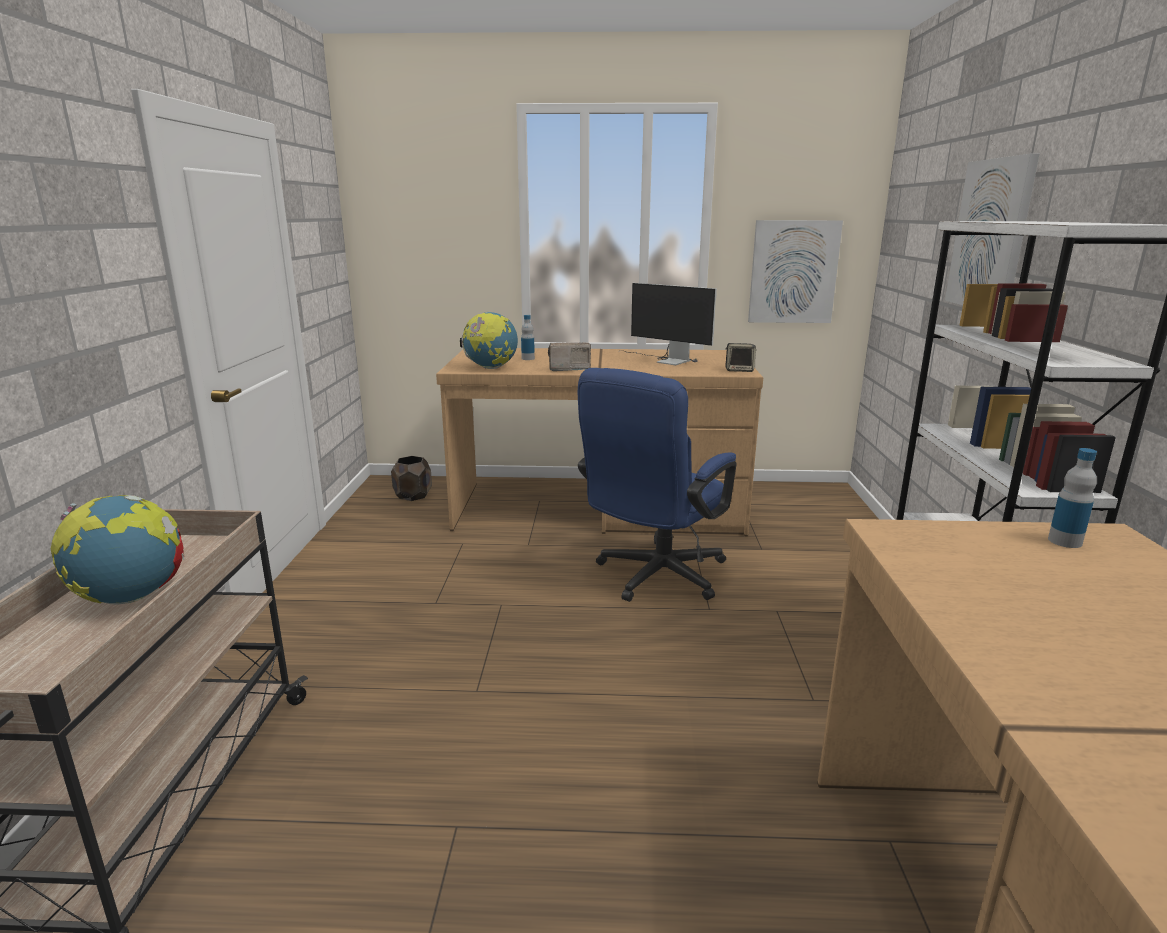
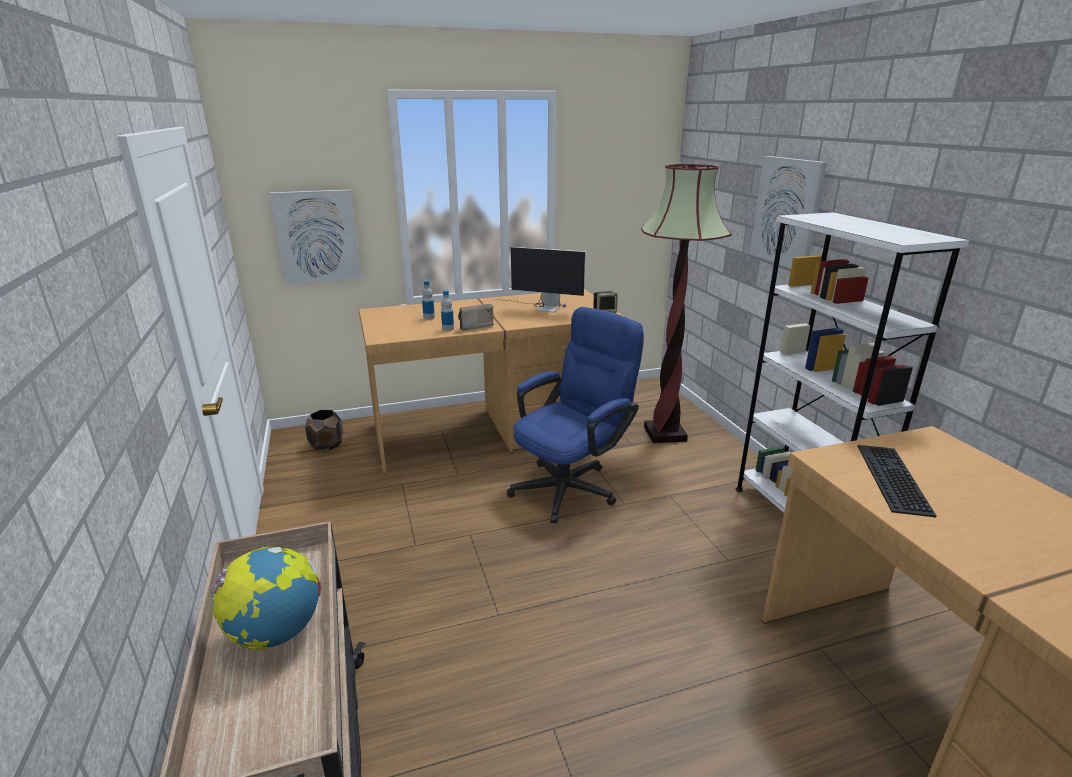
camera: 20 degrees left, 5 degrees up
globe [460,312,518,369] -> none
blue office chair [578,368,737,602] -> blue office chair turned 150 degrees counterclockwise [507,307,644,523]
picture [748,220,843,323] -> picture moved to [270,190,362,285]
bottle [1048,448,1097,548] -> bottle moved to [441,290,454,331]
none -> floor lamp [641,164,732,443]
none -> keyboard [858,445,936,517]

